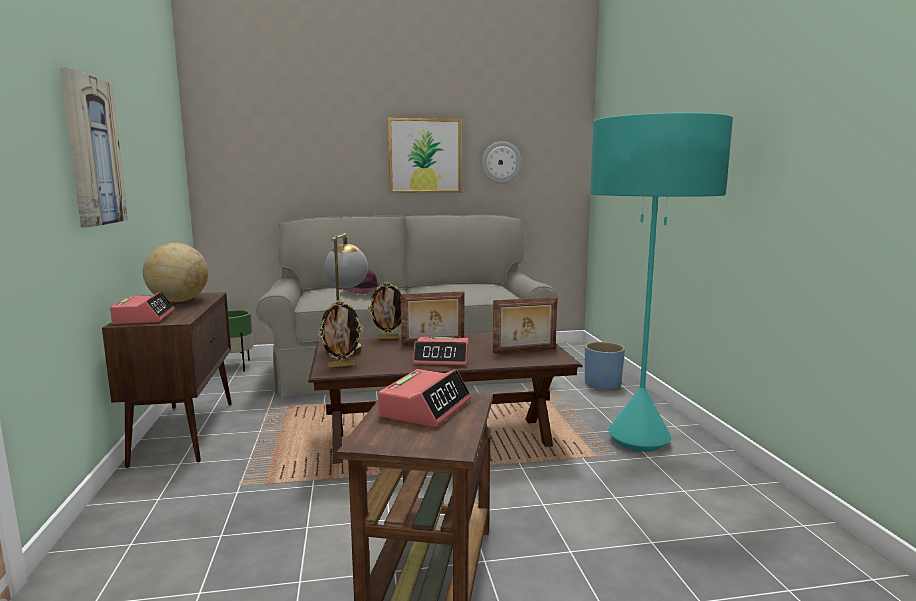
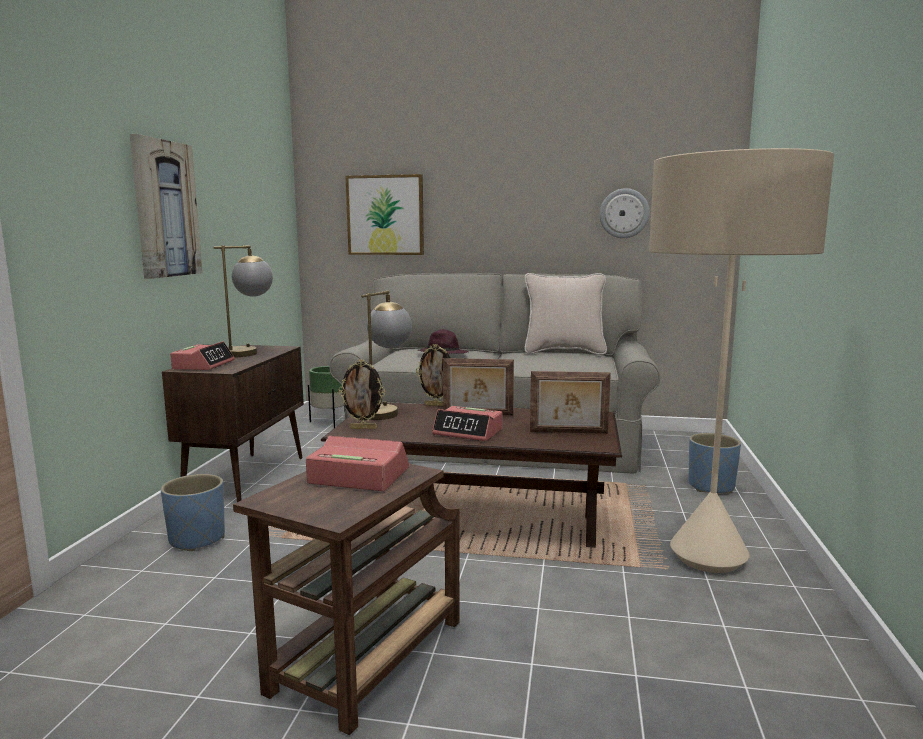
camera: 20 degrees right, 0 degrees up
globe [143,243,208,302] -> table lamp [213,245,273,357]
alarm clock [378,369,471,427] -> alarm clock turned 120 degrees counterclockwise [306,436,409,491]
picture [388,118,461,193] -> picture moved to [346,174,424,255]
turquoise floor lamp [590,113,733,452] -> beige floor lamp [649,148,834,573]
none -> blue planter [161,474,225,551]
none -> beige pillow [525,273,607,355]

